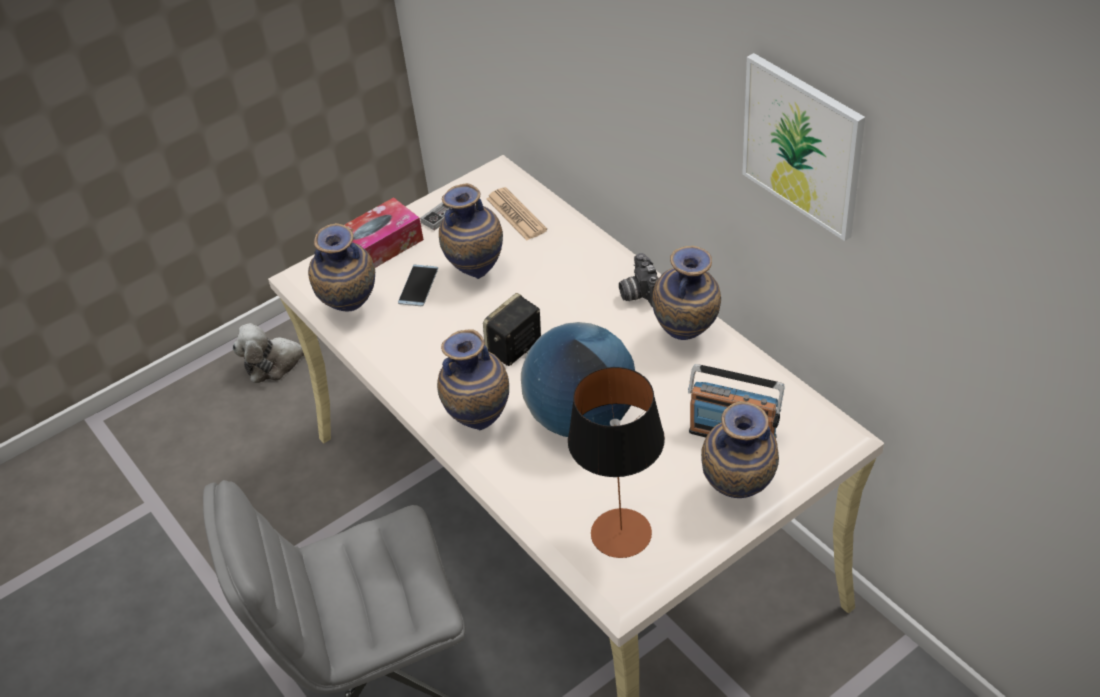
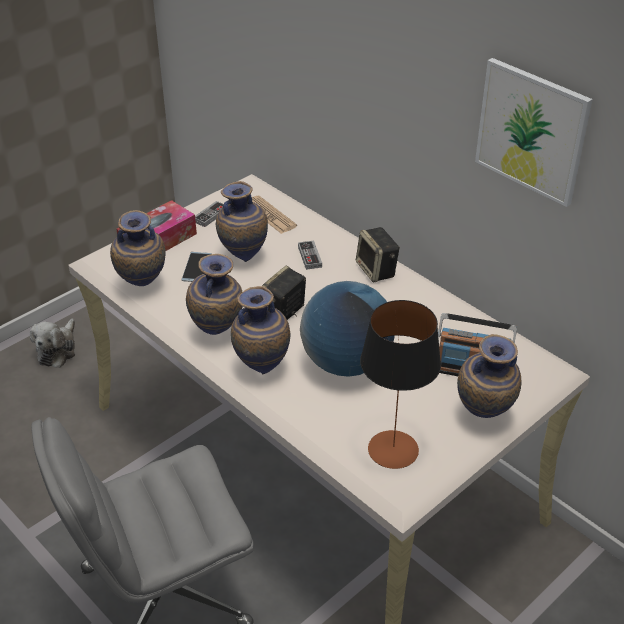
camera: 10 degrees left, 5 degrees down
plush toy [232,323,320,383] -> plush toy turned 45 degrees counterclockwise [30,318,75,368]
camera [619,253,659,307] -> speaker [356,227,400,282]
vase [652,246,721,340] -> vase moved to [186,254,243,335]
none -> game controller [298,241,322,270]

